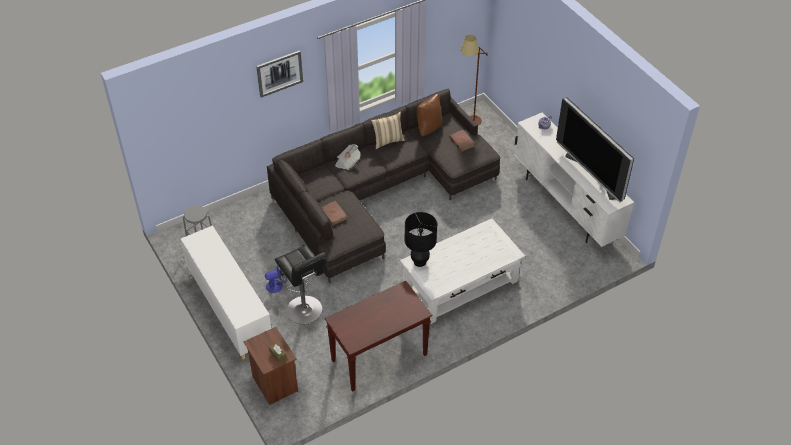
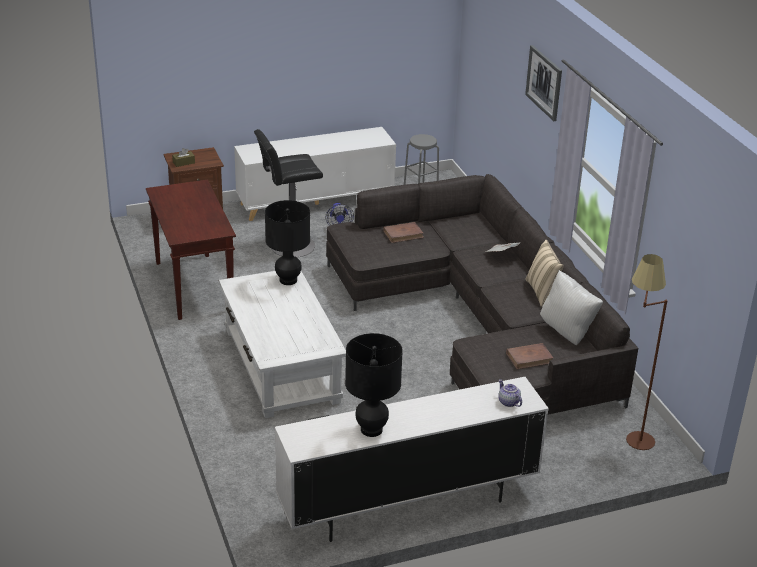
camera: 100 degrees right, 15 degrees down
brown pillow [417,93,442,136] -> white pillow [540,270,603,345]
television [556,97,634,203] -> black table lamp [345,333,403,437]

